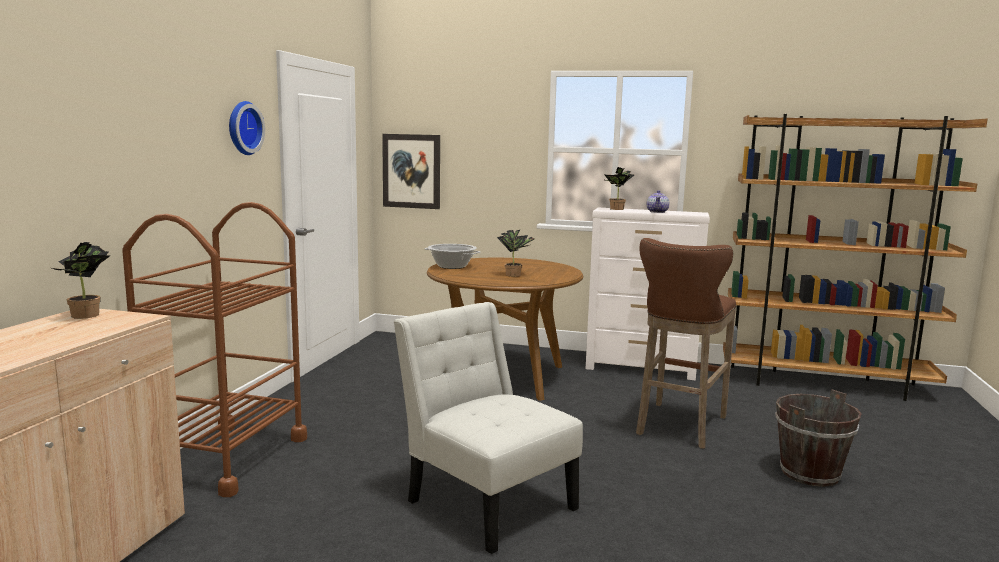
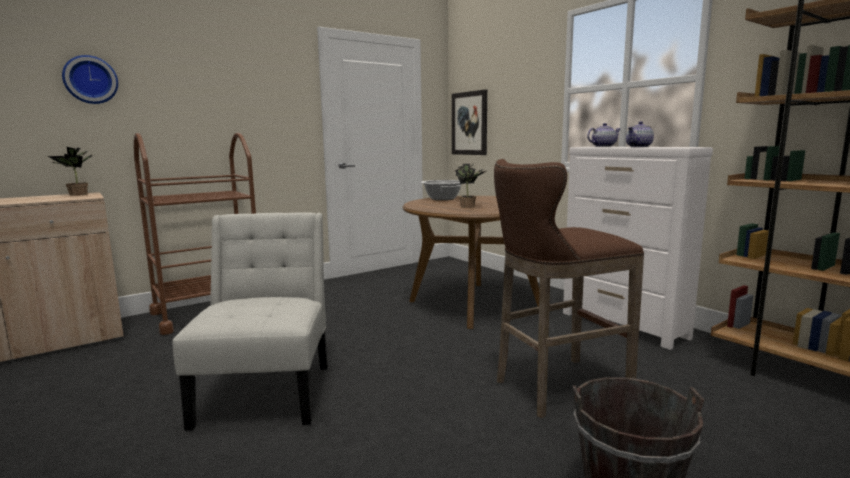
camera: 40 degrees right, 0 degrees up
wall clock [229,101,265,155] -> wall clock moved to [62,55,118,104]
potted plant [603,167,634,210] -> teapot [587,123,621,147]

